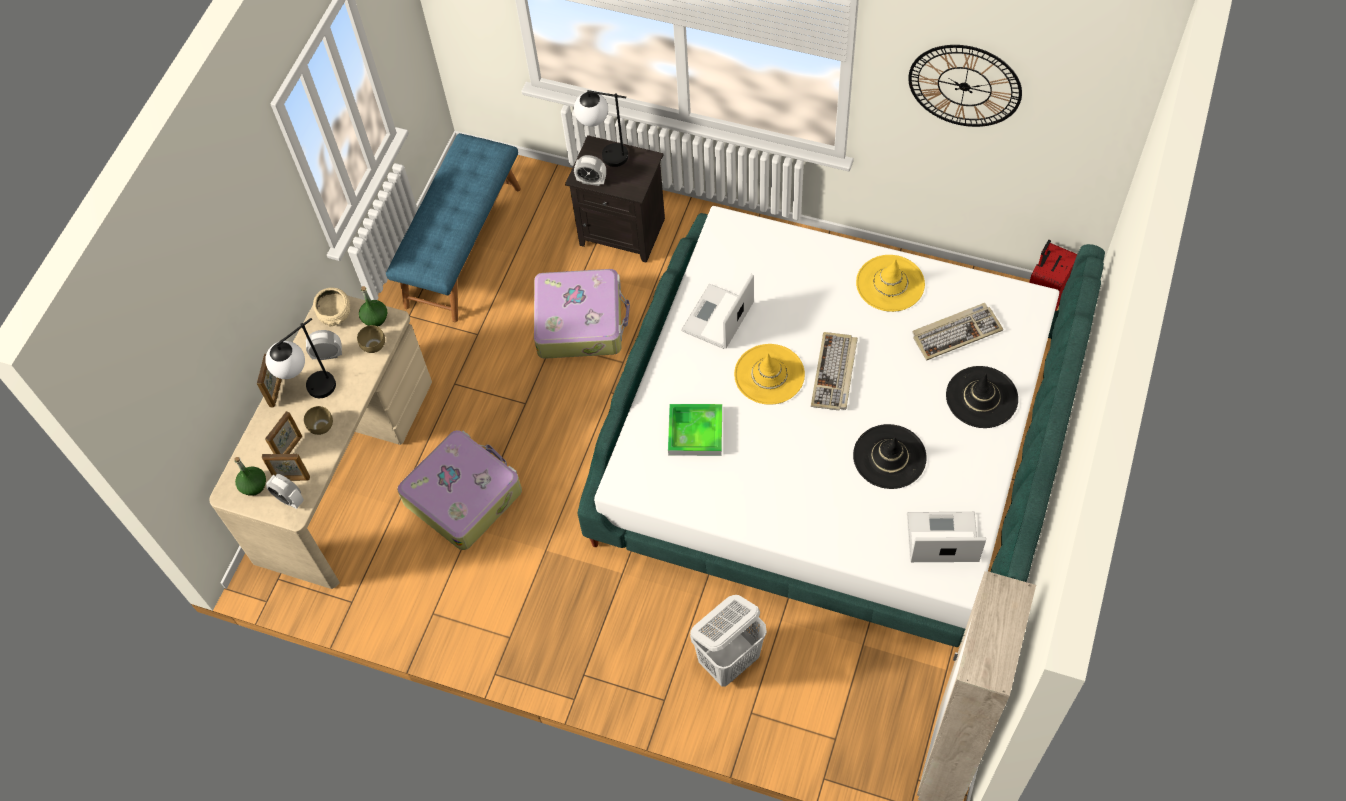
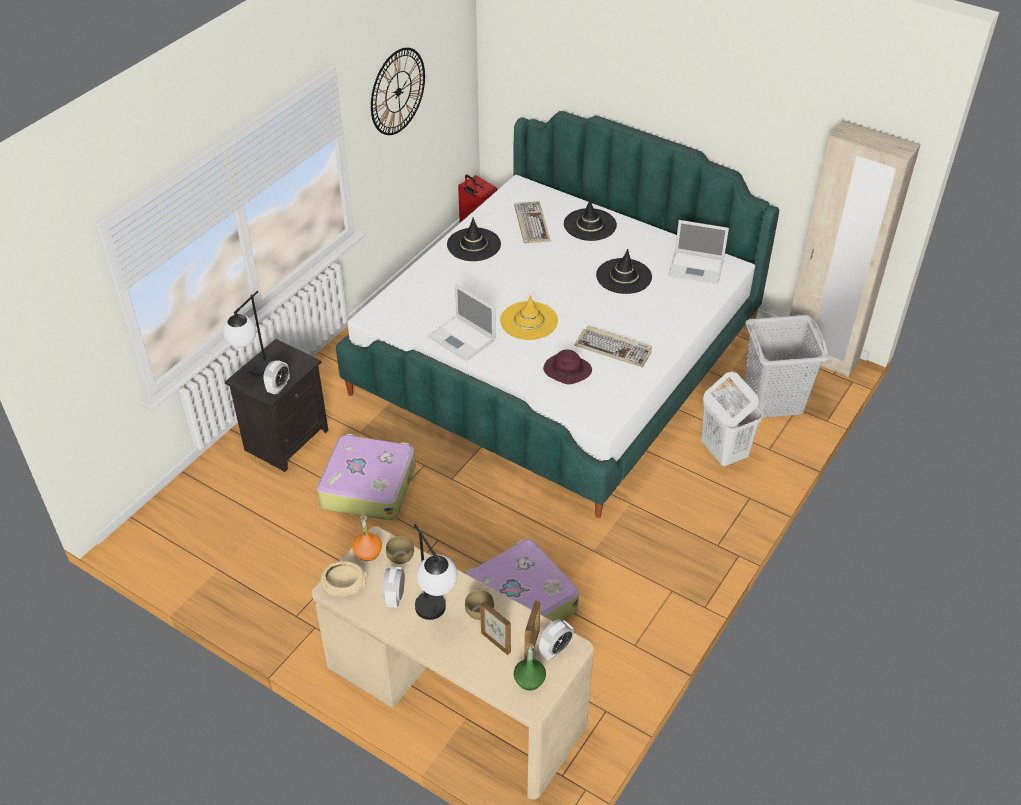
camera: 80 degrees left, 15 degrees down
picture frame [257,353,282,408] -> none
green bottle [359,286,387,327] -> orange bottle [352,515,382,561]
blue bench [386,133,521,322] -> none
tray [668,404,722,456] -> purple hat [543,350,592,384]
keyboard [811,332,858,410] -> keyboard moved to [574,326,652,368]
yellow hat [856,255,925,312] -> black hat [447,218,501,261]
laptop [907,512,986,562] -> laptop turned 90 degrees counterclockwise [668,220,729,284]
none -> grey laundry basket [745,315,829,418]

